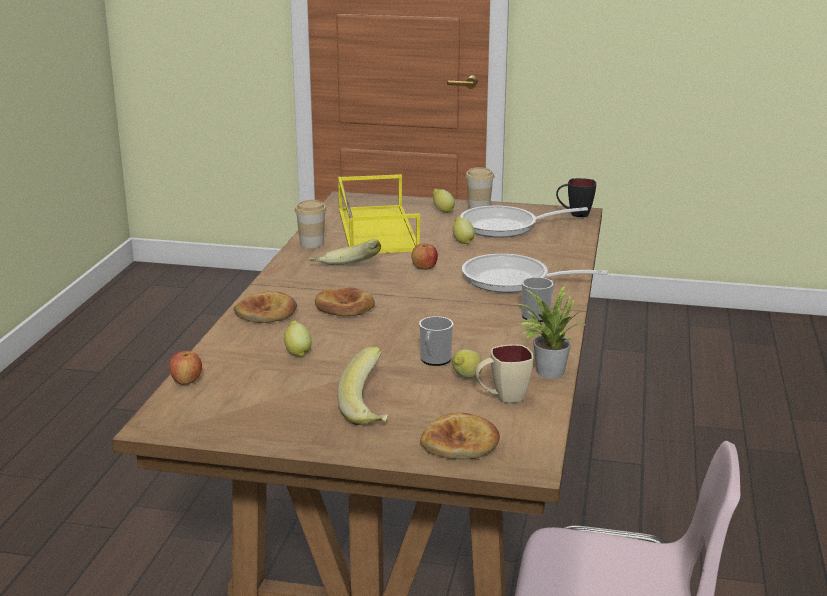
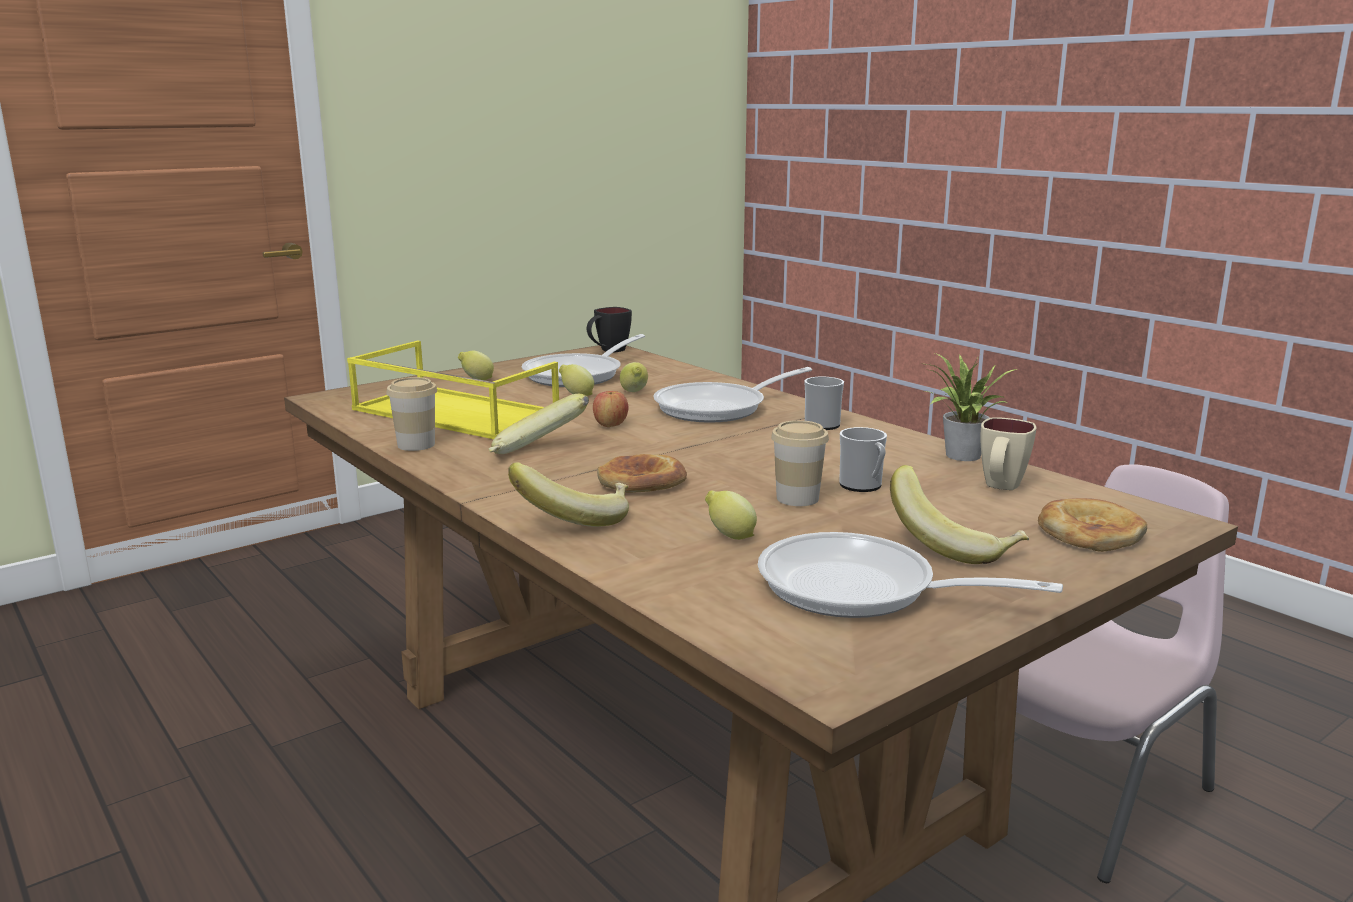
camera: 50 degrees left, 5 degrees down
apple [169,351,202,385] -> none
bread [234,291,297,323] -> banana [508,462,629,527]
lemon [452,349,482,378] -> lemon moved to [620,362,648,392]
cup [465,167,495,209] -> cup moved to [771,420,829,506]
none -> frying pan [758,532,1063,618]

